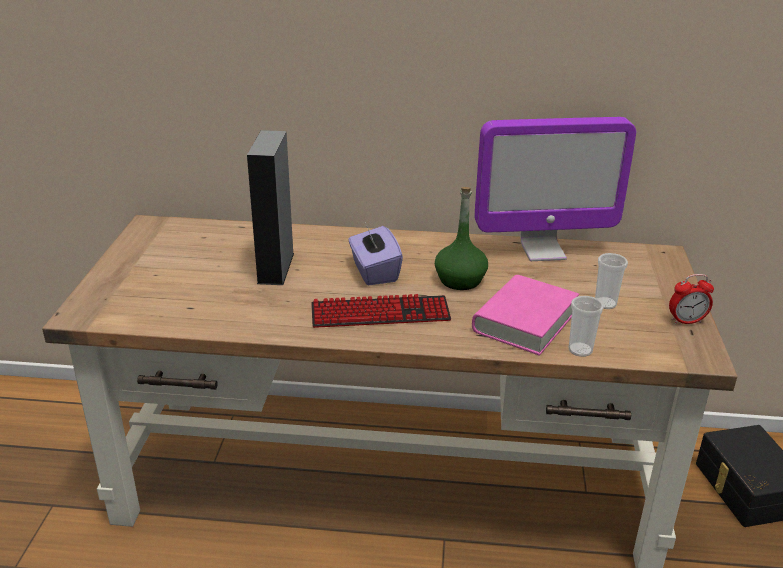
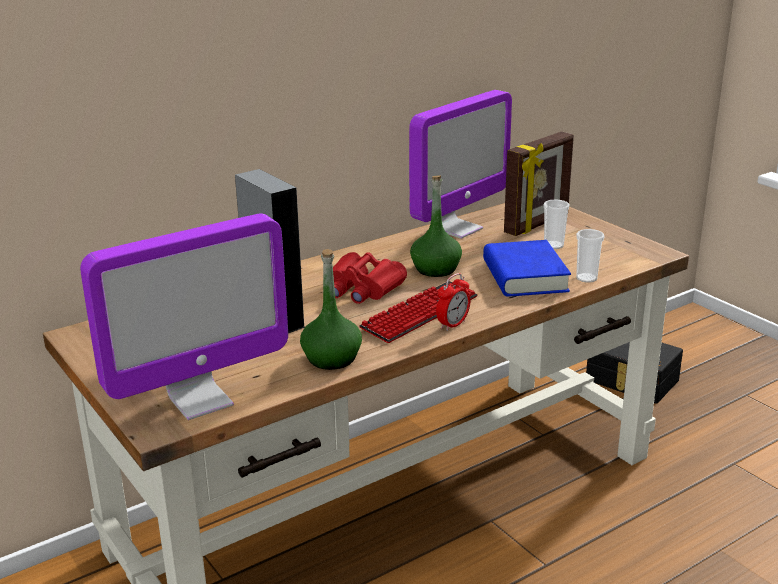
camera: 40 degrees left, 5 degrees down
purple tissue box [348,222,403,286] -> red binoculars [333,252,407,304]
pink book [472,275,579,356] -> blue book [483,240,571,297]
alarm clock [669,274,714,325] -> alarm clock moved to [436,273,470,331]
none -> monitor [80,213,288,420]
none -> green bottle [300,249,362,370]
none -> picture frame [504,131,574,236]

